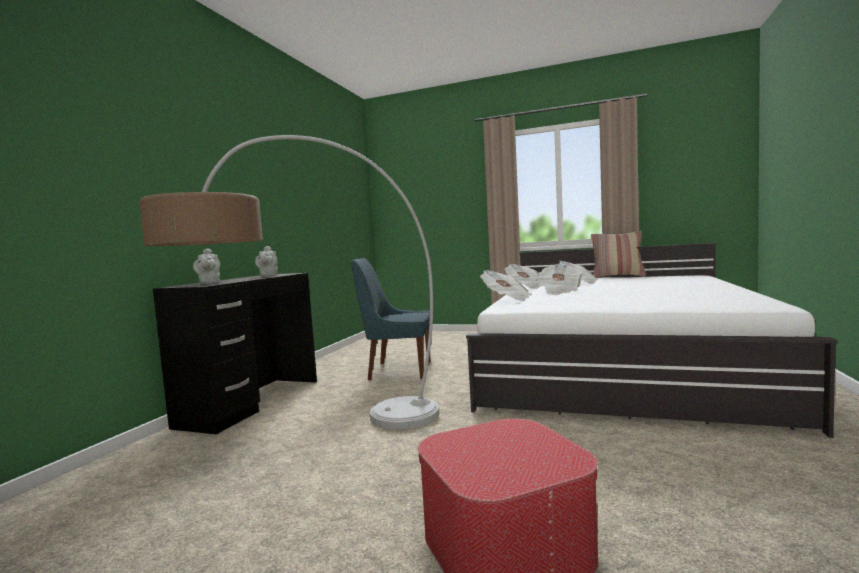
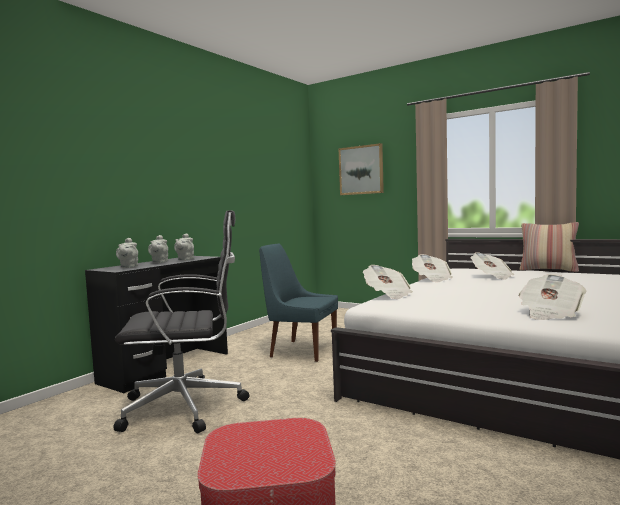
camera: 15 degrees right, 0 degrees up
floor lamp [139,135,439,430] -> black office chair [113,210,250,433]
newspaper [536,264,584,295] -> newspaper moved to [519,274,587,320]
none -> grey teapot [148,235,168,263]
none -> picture [338,143,384,195]

